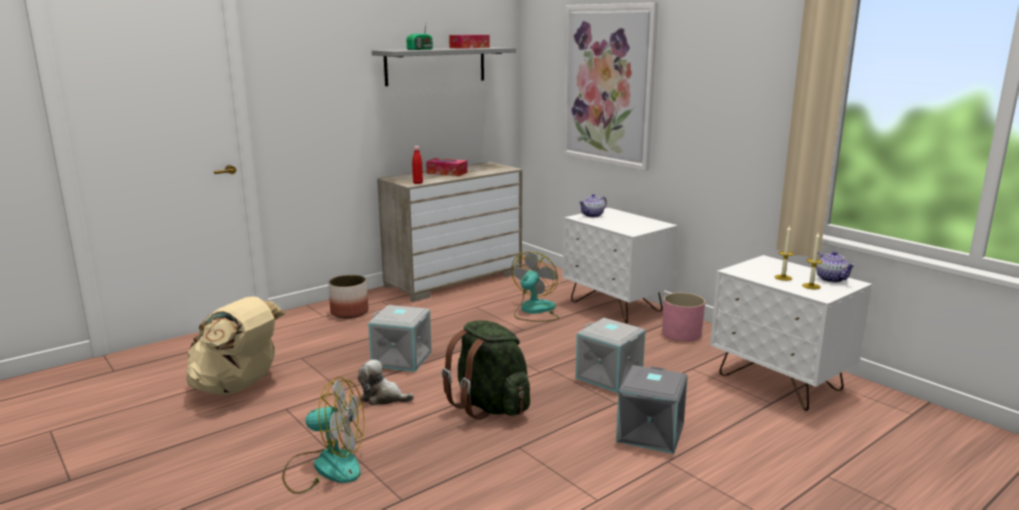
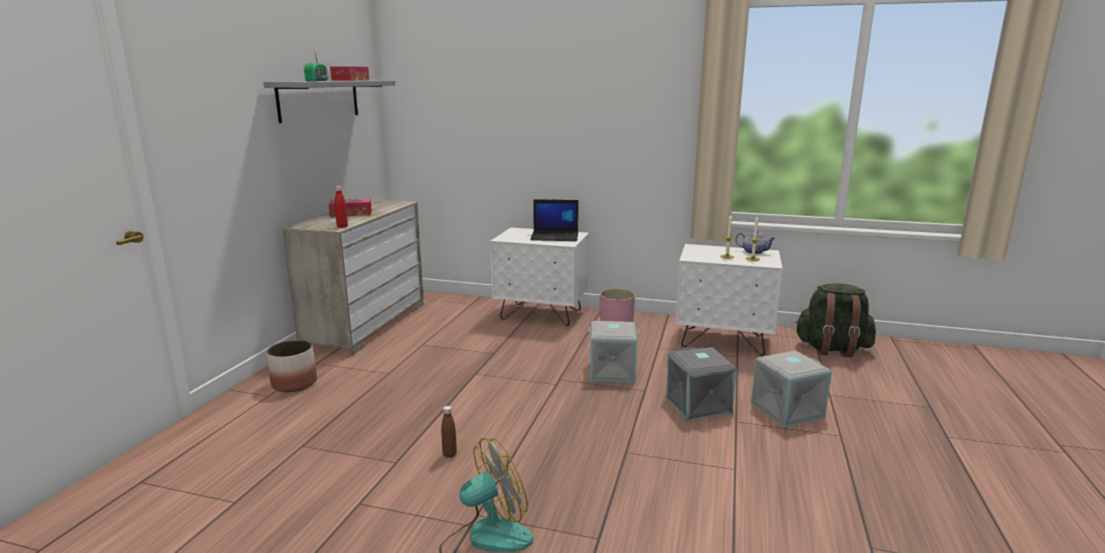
camera: 35 degrees left, 0 degrees up
beige backpack [186,297,285,395] -> none
plush toy [358,360,414,405] -> brown bottle [441,406,457,458]
grey storage box [368,305,432,372] -> grey storage box moved to [751,350,832,427]
green backpack [442,321,530,420] -> green backpack moved to [795,283,876,358]
fan [511,252,559,322] -> none
picture [563,3,658,171] -> none
teapot [579,194,607,218] -> none
none -> laptop [530,199,579,241]

